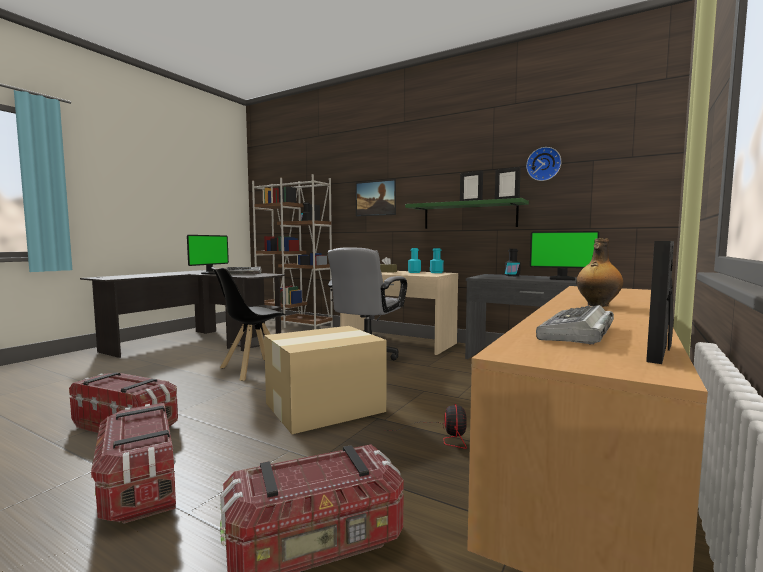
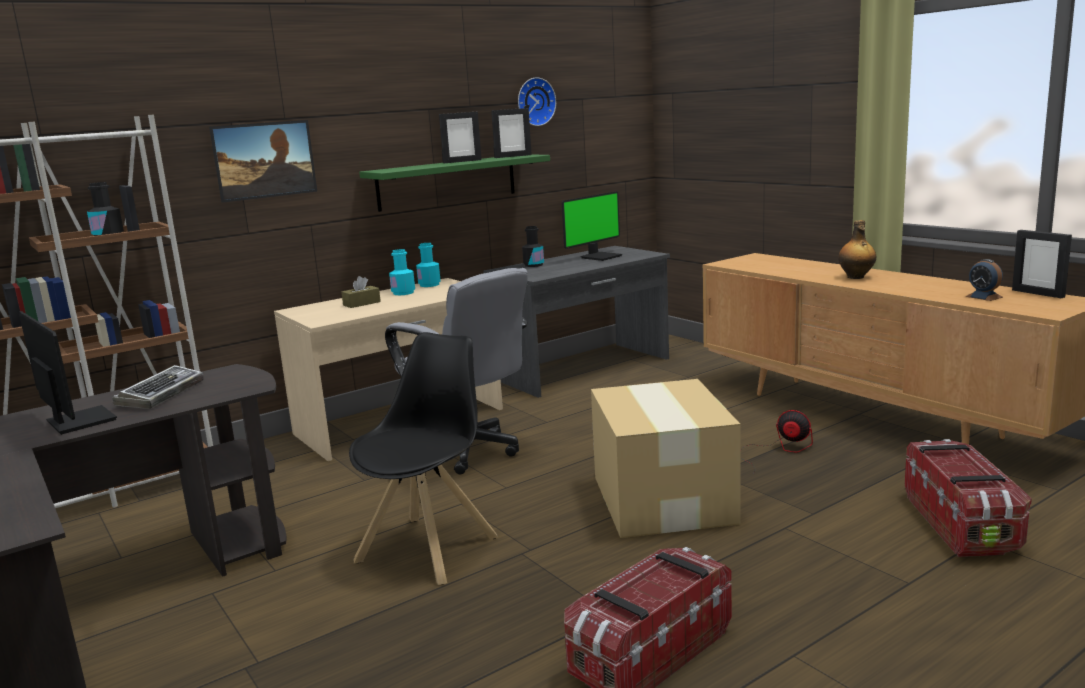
camera: 65 degrees left, 10 degrees up
storage box [91,403,176,523] -> none
black chair [211,267,285,381] -> black chair turned 135 degrees counterclockwise [349,332,498,585]
keyboard [536,305,614,344] -> alarm clock [965,259,1003,301]

